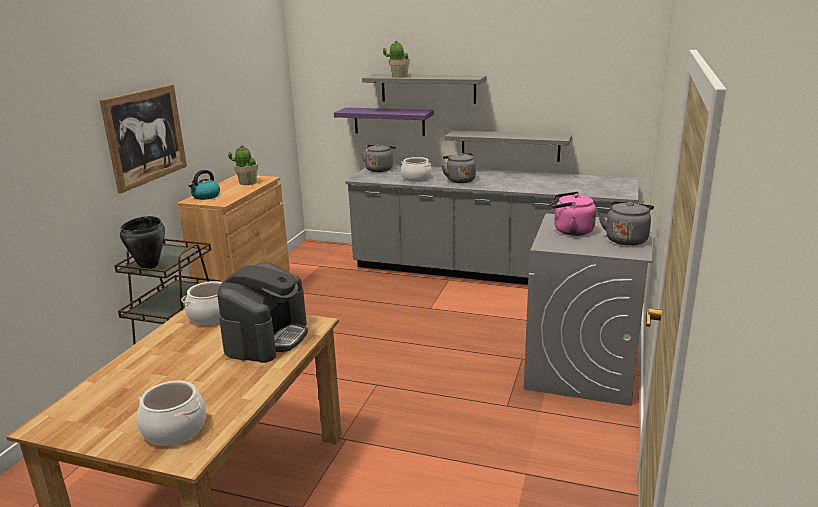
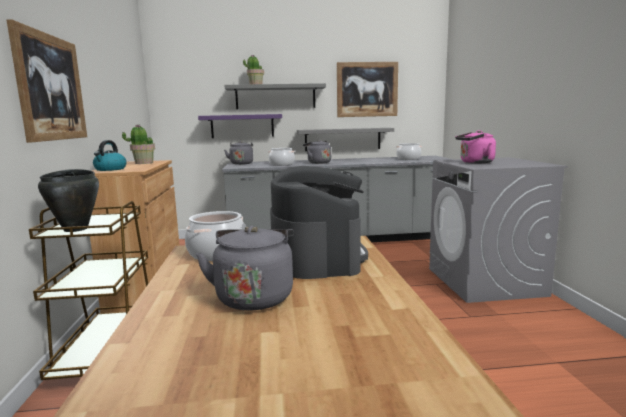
camera: 25 degrees left, 10 degrees down
cooking pot [137,380,206,446] -> cooking pot moved to [396,143,422,160]
grey kettle [599,201,654,246] -> grey kettle moved to [196,226,293,311]
none -> picture [337,62,398,117]

